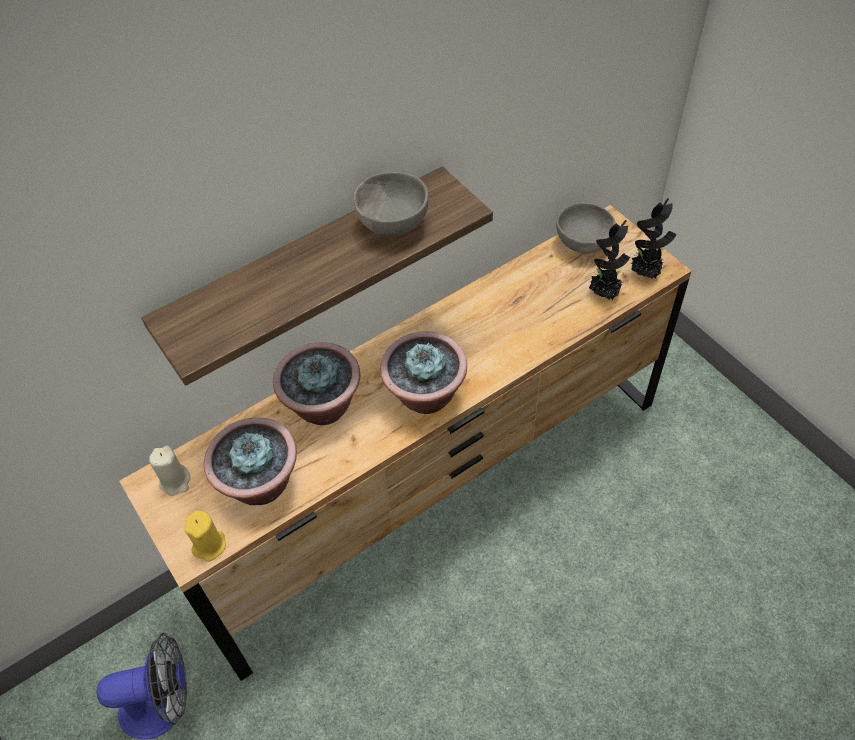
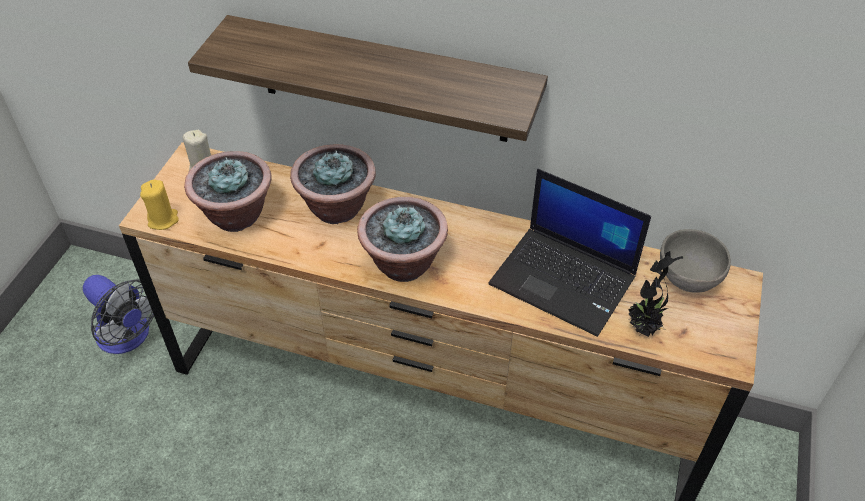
camera: 50 degrees right, 5 degrees down
grey bowl [354,171,429,236] -> none
potted plant [631,198,676,279] -> none
none -> laptop [488,169,651,337]

